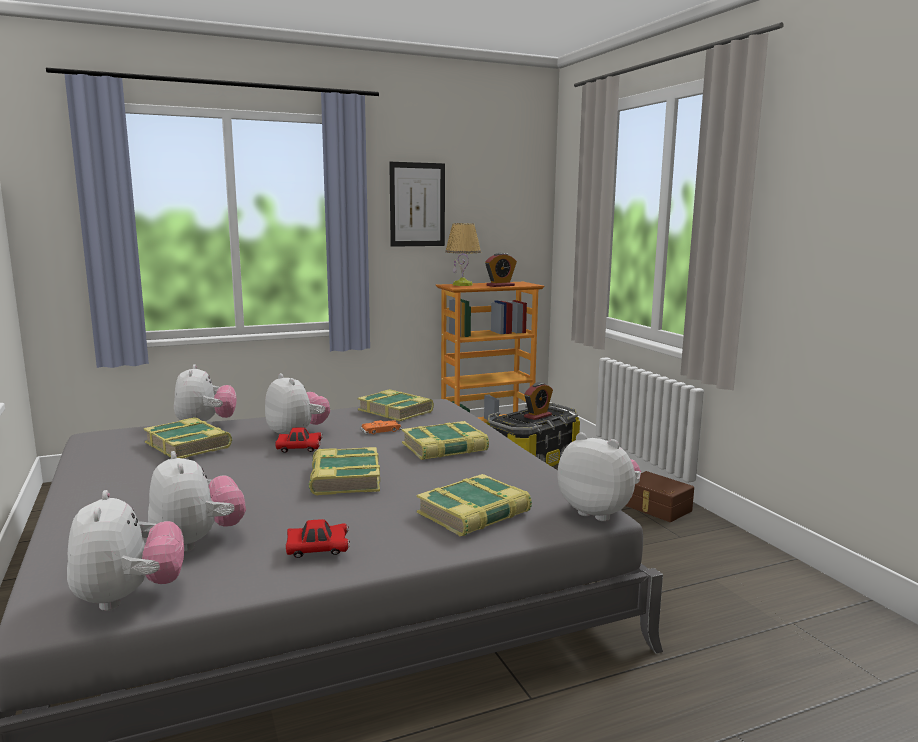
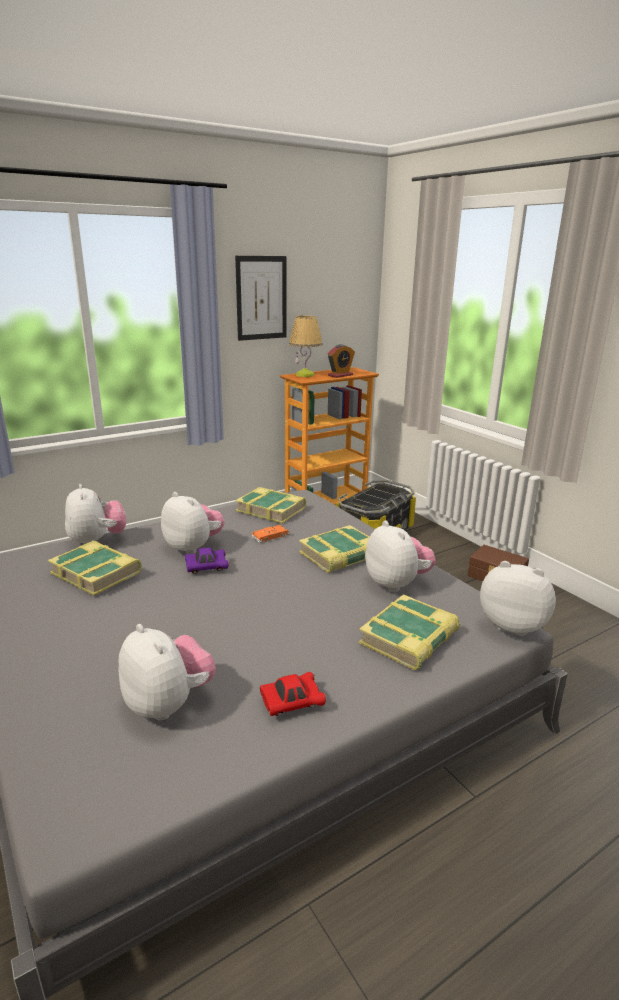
camera: 10 degrees left, 10 degrees up
plush toy [67,490,184,611] -> plush toy moved to [365,520,436,592]
red toy car [275,427,323,453] -> purple toy car [185,548,229,574]
book [309,447,380,496] -> none
alarm clock [524,382,553,420] -> none

